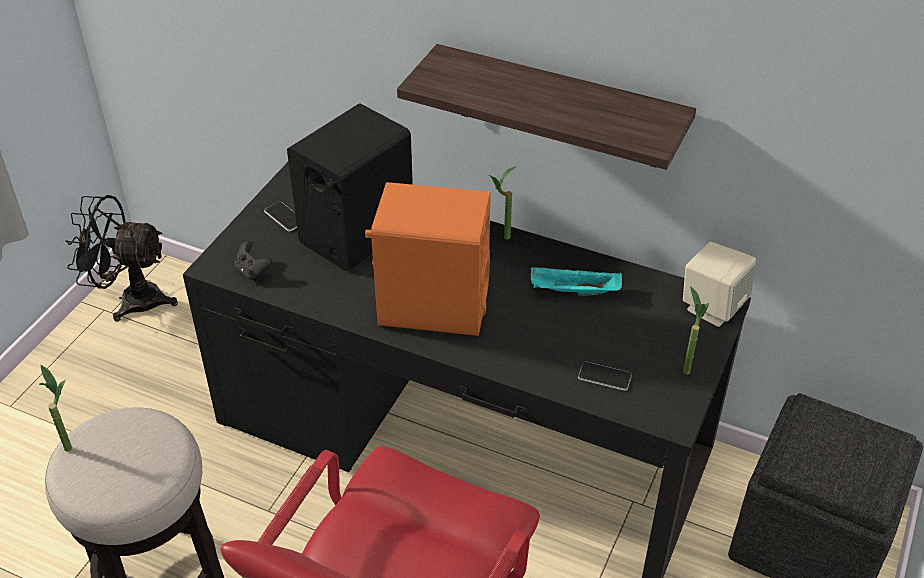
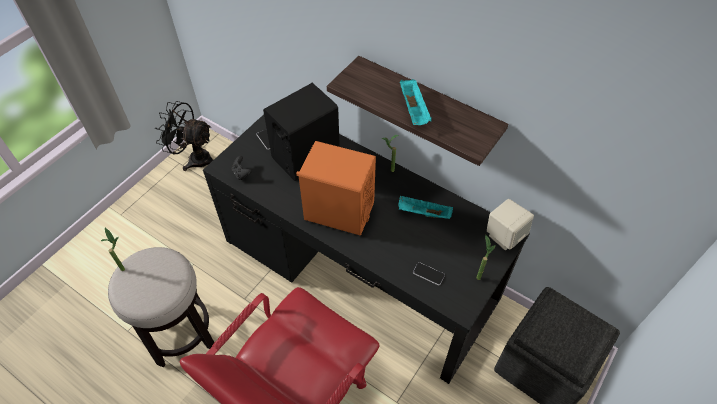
camera: 10 degrees right, 10 degrees up
none -> turquoise tray [400,79,432,125]

